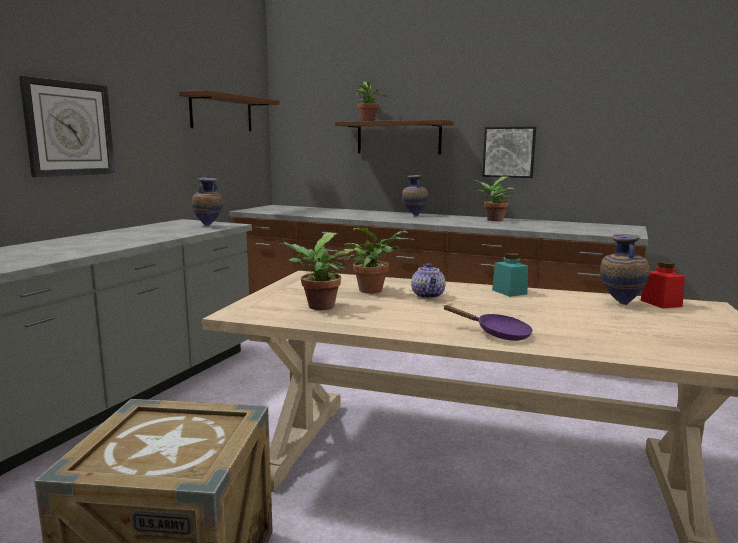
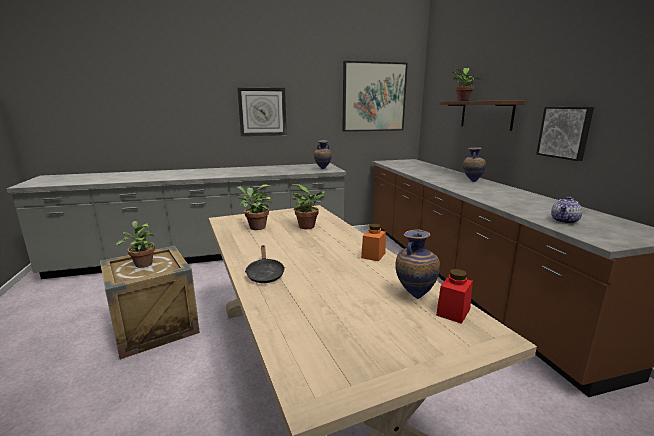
camera: 50 degrees right, 5 degrees up
brown shelf [179,90,280,131] -> picture [342,61,408,132]
teapot [411,263,446,299] -> teapot moved to [551,196,583,224]
purple frying pan [443,305,533,341] -> black frying pan [245,245,285,283]
potted plant [473,177,515,221] -> potted plant moved to [116,221,155,268]
turquoise jar [492,253,528,297] -> orange jar [361,224,386,261]

